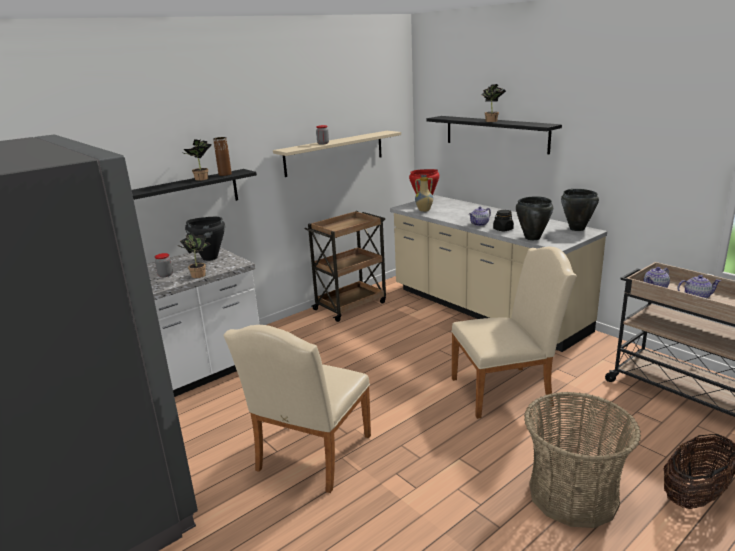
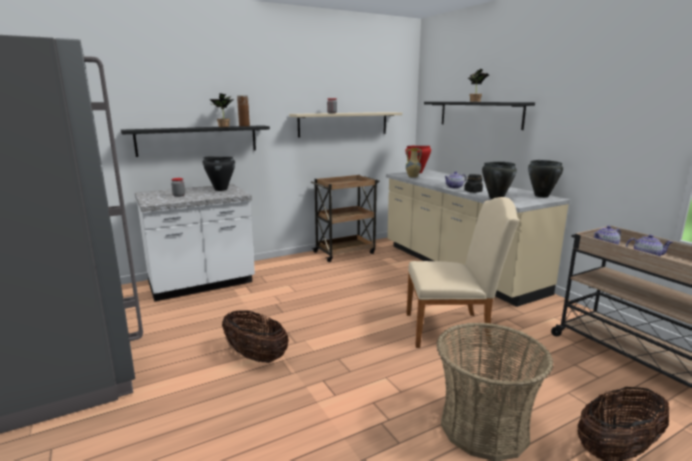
camera: 10 degrees right, 5 degrees down
potted plant [178,232,211,278] -> none
beige chair [223,325,371,493] -> basket [222,310,289,363]

